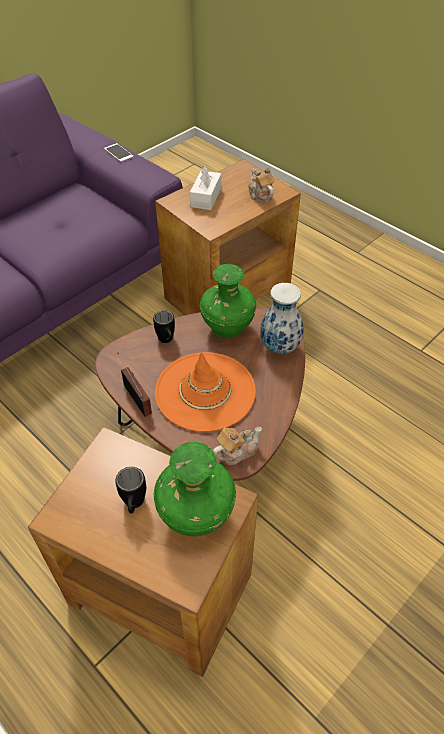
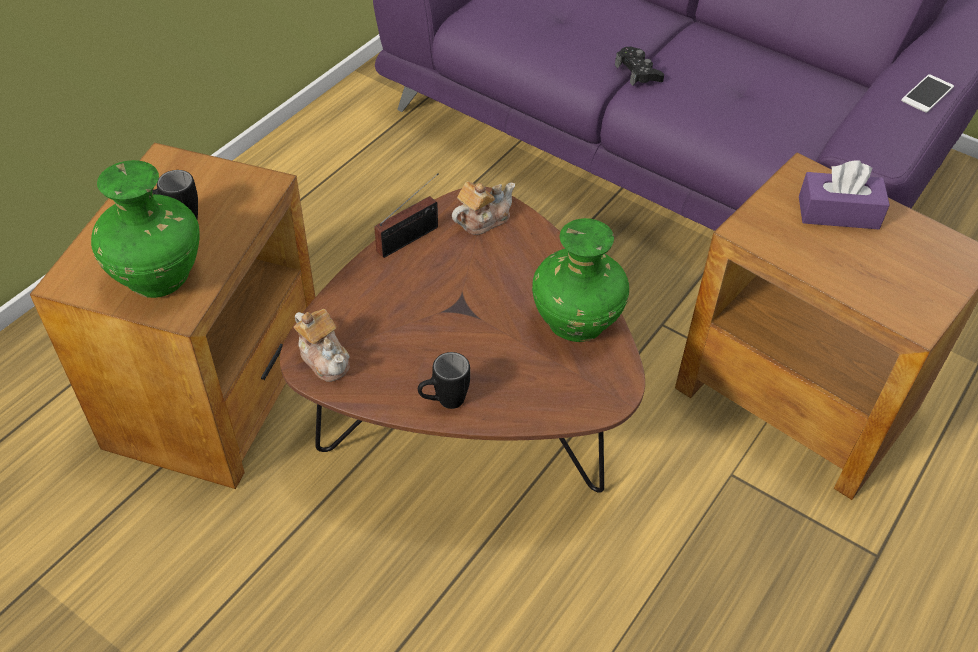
camera: 80 degrees right, 0 degrees up
black mug [153,310,175,343] -> black mug moved to [418,352,470,409]
orange hat [155,352,256,432] -> none
white tissue box [190,166,221,210] -> purple tissue box [799,160,890,229]
teapot [248,167,275,202] -> teapot moved to [452,181,515,235]
vase [260,283,304,354] -> none
none -> black game controller [615,46,664,86]

